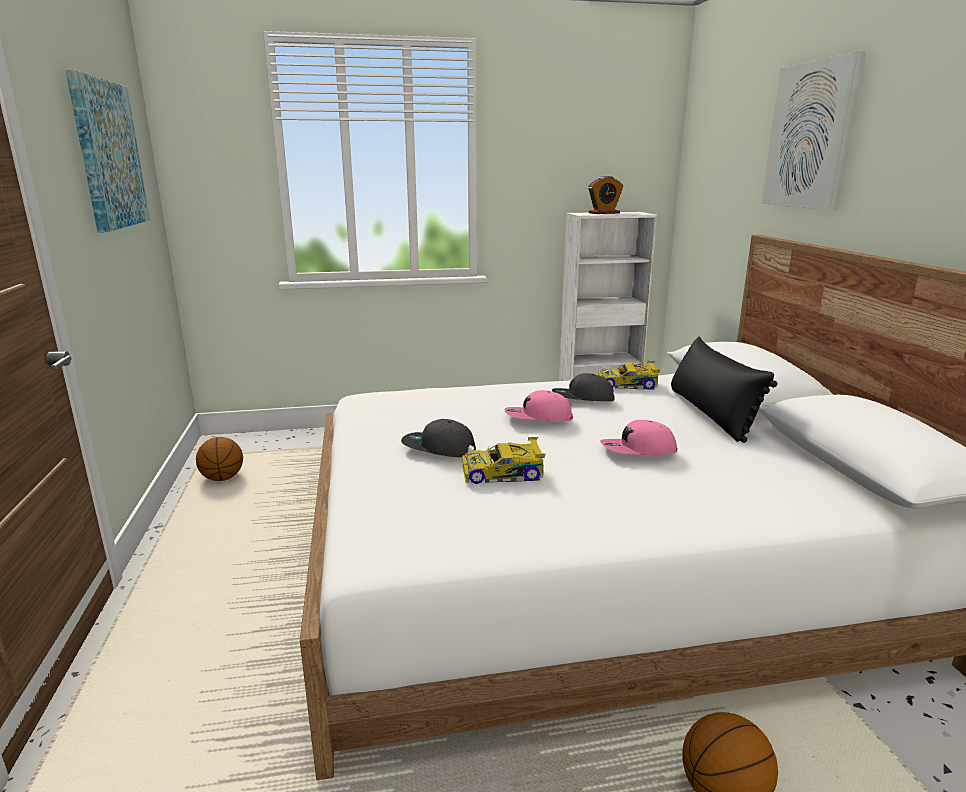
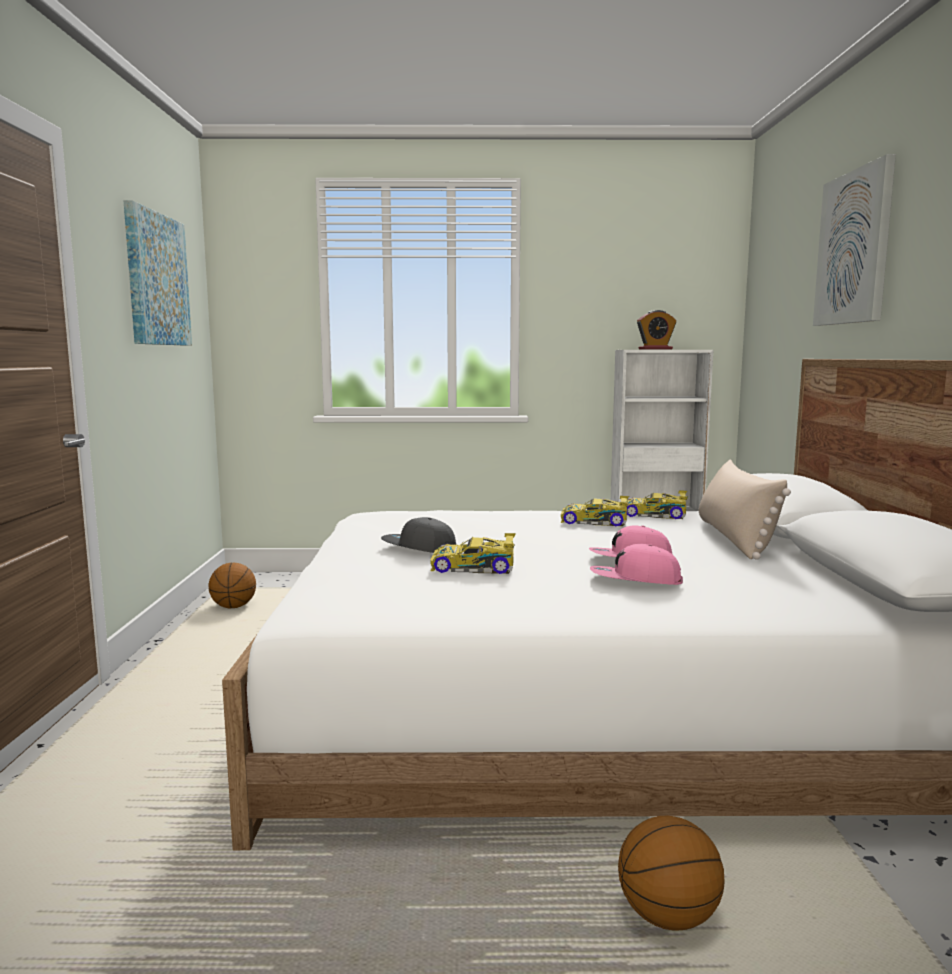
camera: 10 degrees right, 10 degrees down
pink cap [505,390,573,421] -> pink cap moved to [590,544,683,585]
grey cap [552,373,615,402] -> toy car [560,496,629,526]
black pillow [671,336,777,443] -> beige pillow [699,459,791,560]

